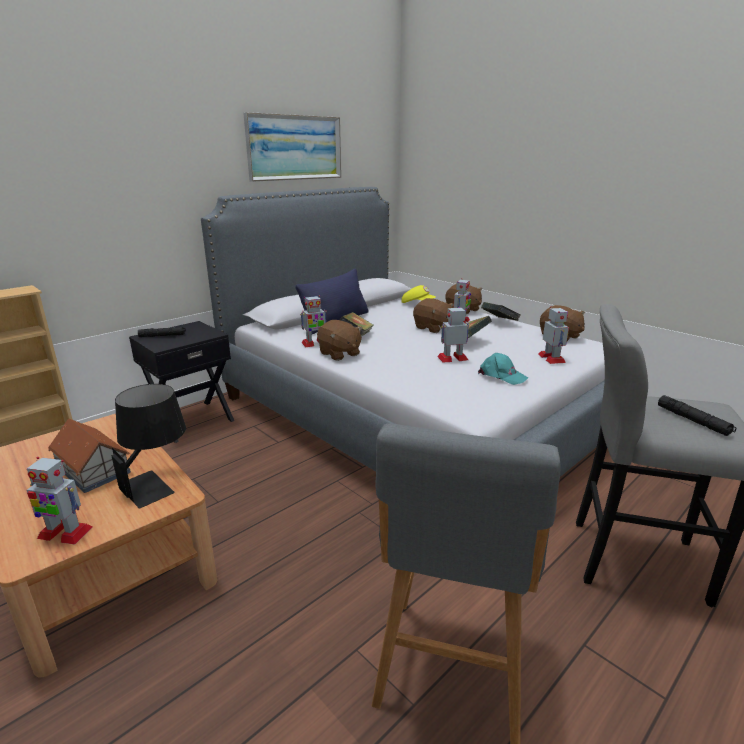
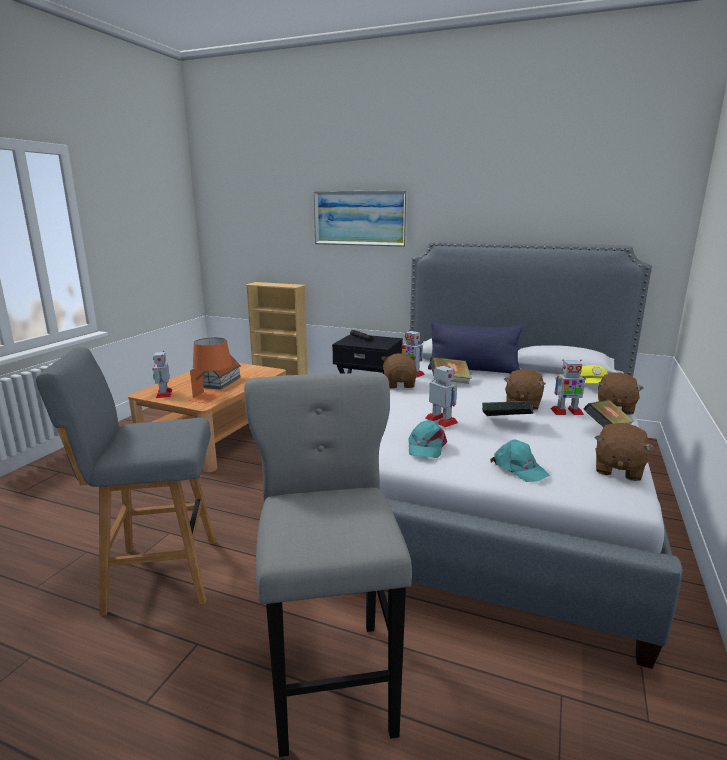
camera: 65 degrees right, 5 degrees down
black table lamp [111,384,186,509] -> orange table lamp [189,338,232,403]
picture [243,112,341,182] -> picture moved to [314,190,408,247]
brown plush toy [317,320,362,361] -> brown plush toy turned 150 degrees clockwise [381,353,417,388]
toy robot [538,306,569,364] -> turquoise cap [490,439,550,482]
black flashlight [658,395,737,436] -> none

